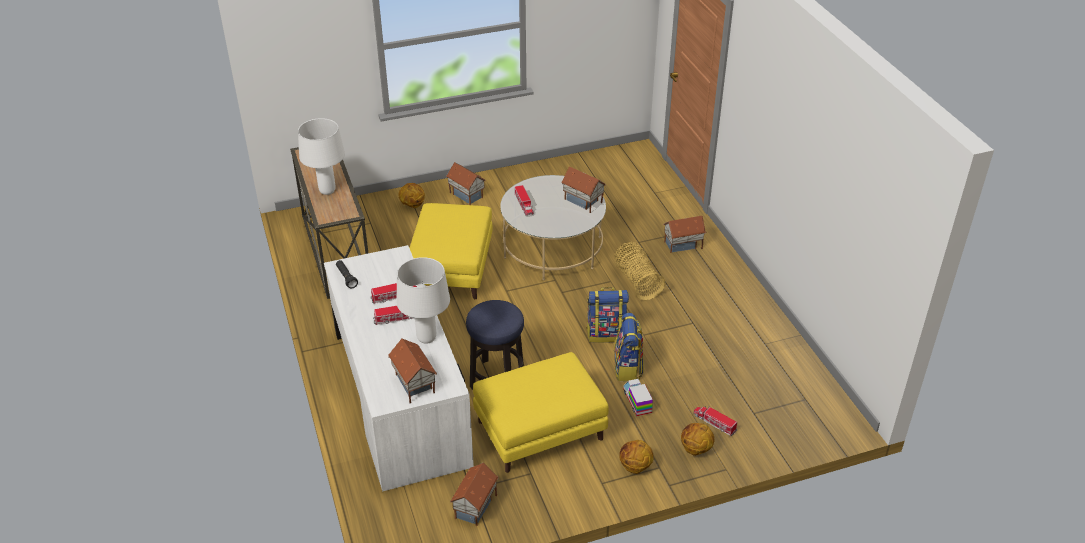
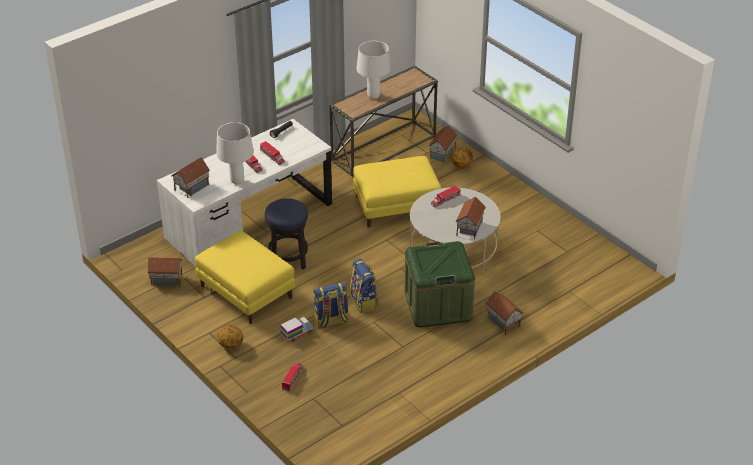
camera: 70 degrees right, 0 degrees up
toy house [446,162,486,205] -> toy house moved to [428,125,457,163]
basket [615,242,665,300] -> green storage box [404,241,475,327]
basketball [681,423,714,456] -> none

